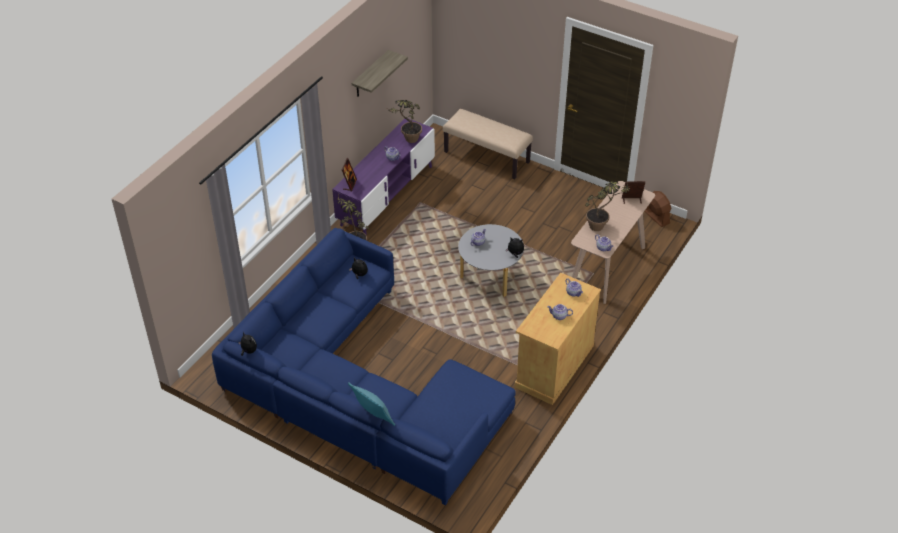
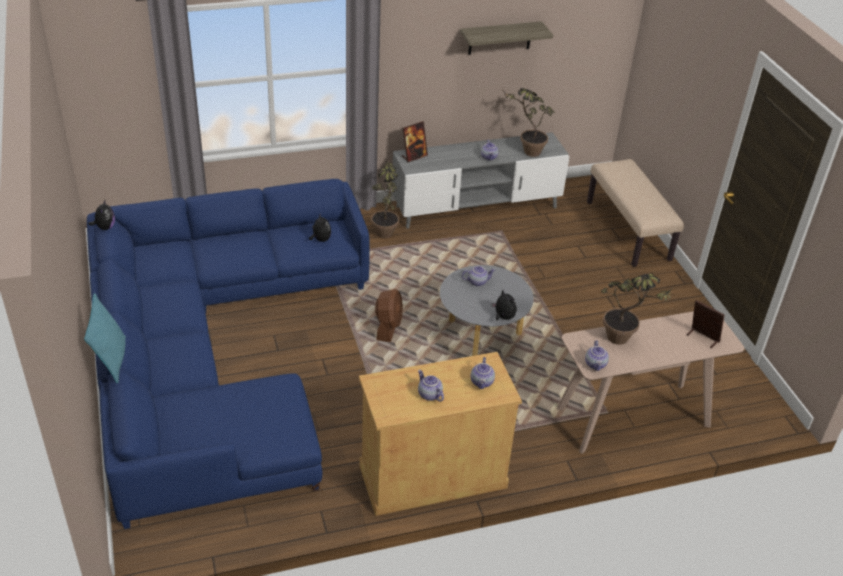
camera: 40 degrees right, 5 degrees down
purple tv stand [332,118,435,236] -> grey tv stand [392,132,569,229]
brown fan [645,191,671,227] -> brown fan moved to [375,289,403,342]

